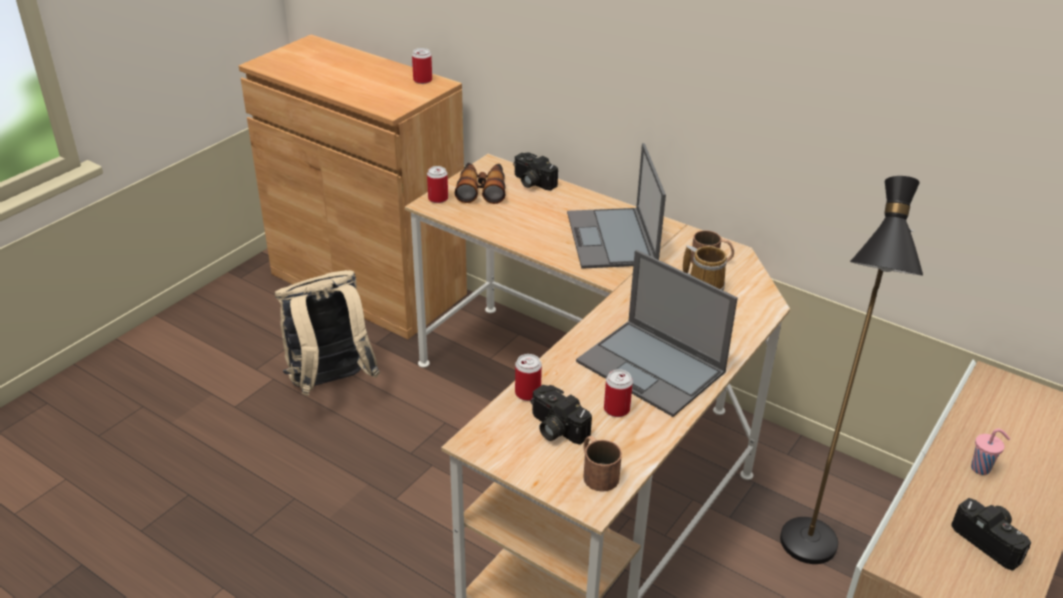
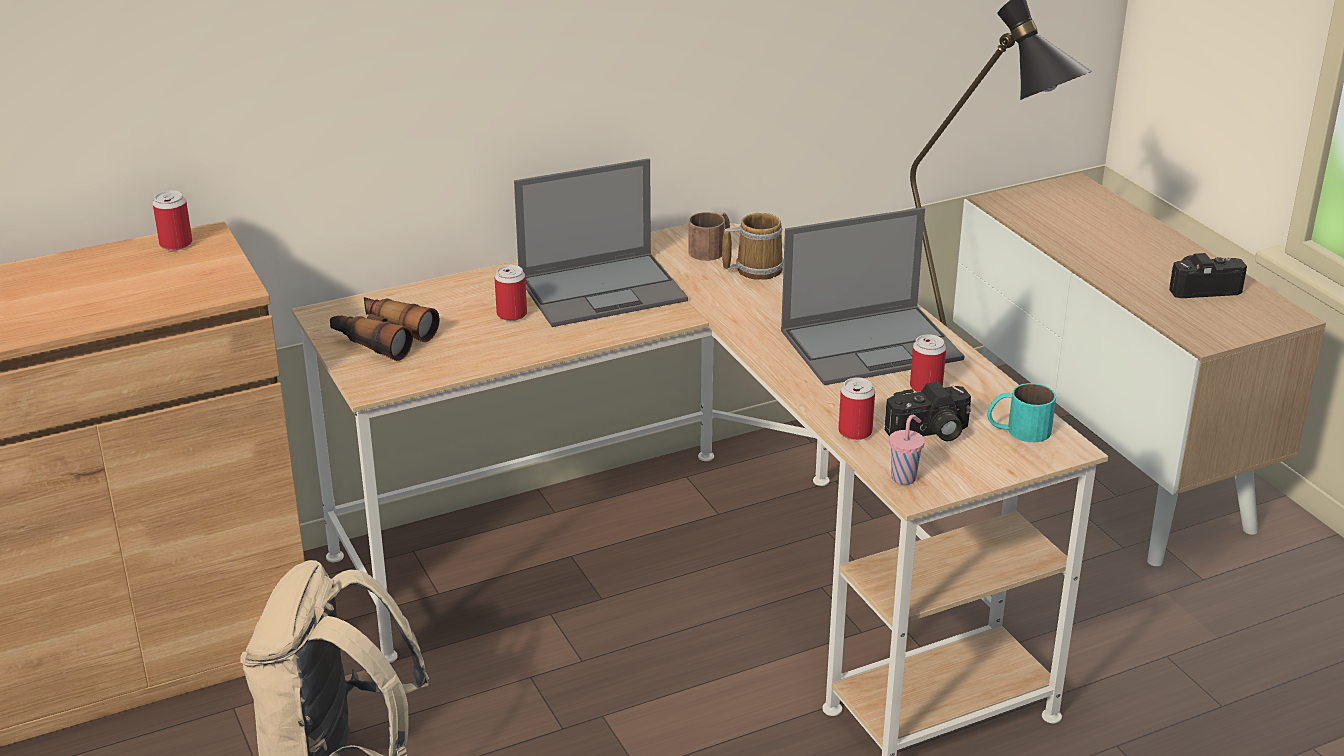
camera: 60 degrees left, 5 degrees down
can [427,166,448,203] -> can moved to [495,265,527,321]
camera [513,152,558,191] -> none
laptop [567,143,666,269] -> laptop turned 45 degrees counterclockwise [514,158,688,327]
brown mug [583,436,622,492] -> turquoise mug [987,383,1056,442]
pink cup [971,429,1010,475] -> pink cup moved to [889,415,925,485]

